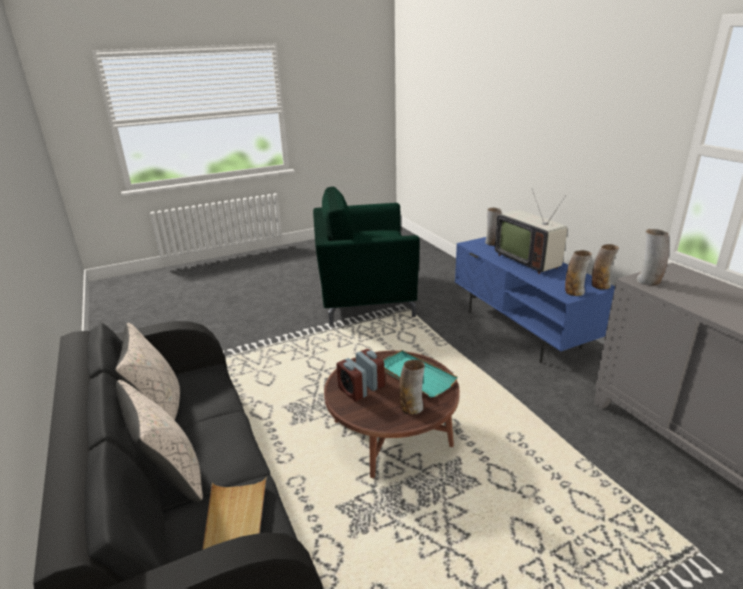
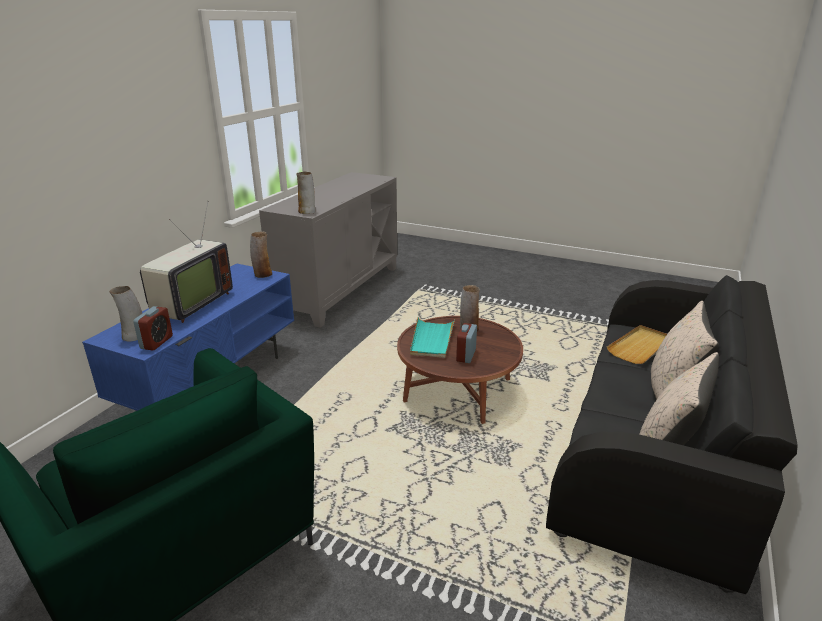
camera: 130 degrees left, 0 degrees up
alarm clock [336,358,367,401] -> alarm clock moved to [133,306,173,351]
vase [592,244,619,290] -> none

